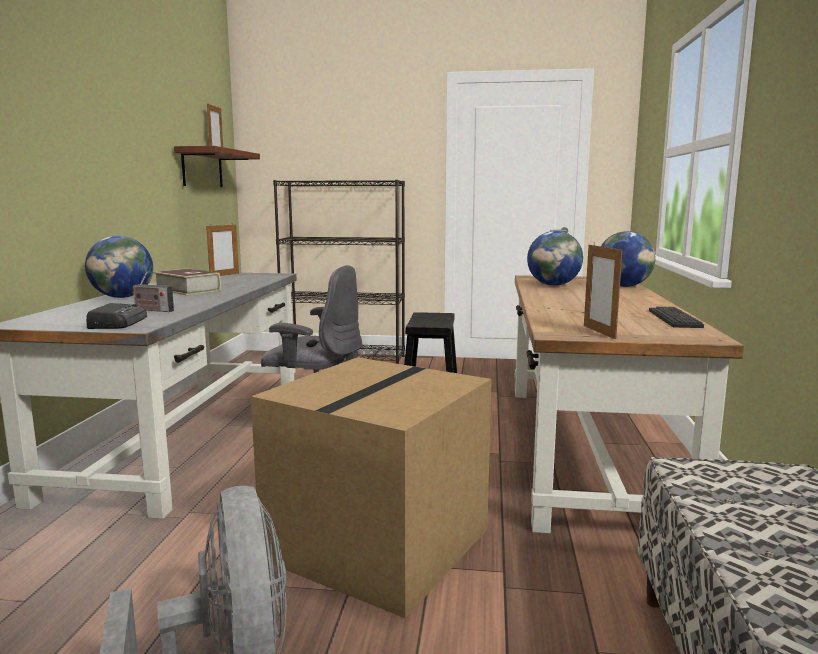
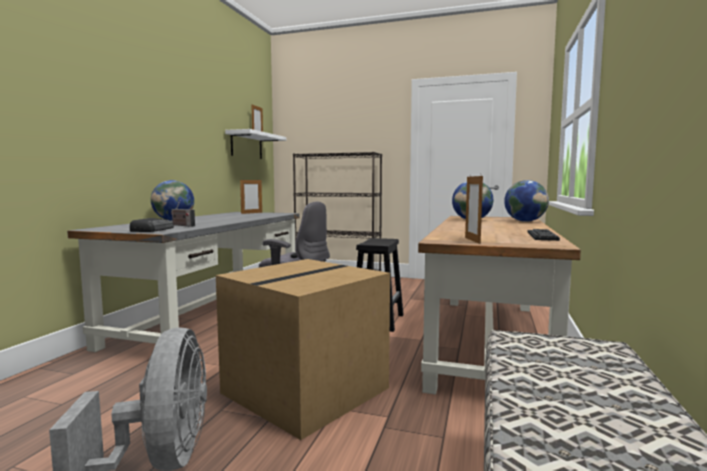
camera: 10 degrees right, 5 degrees down
book [153,268,221,295] -> none
brown shelf [174,146,260,187] -> white shelf [225,129,286,159]

